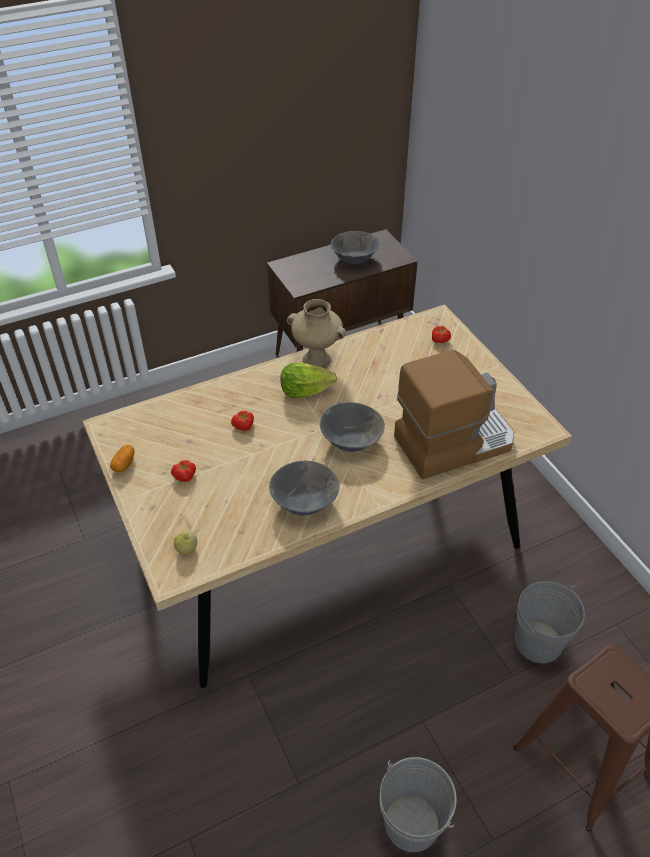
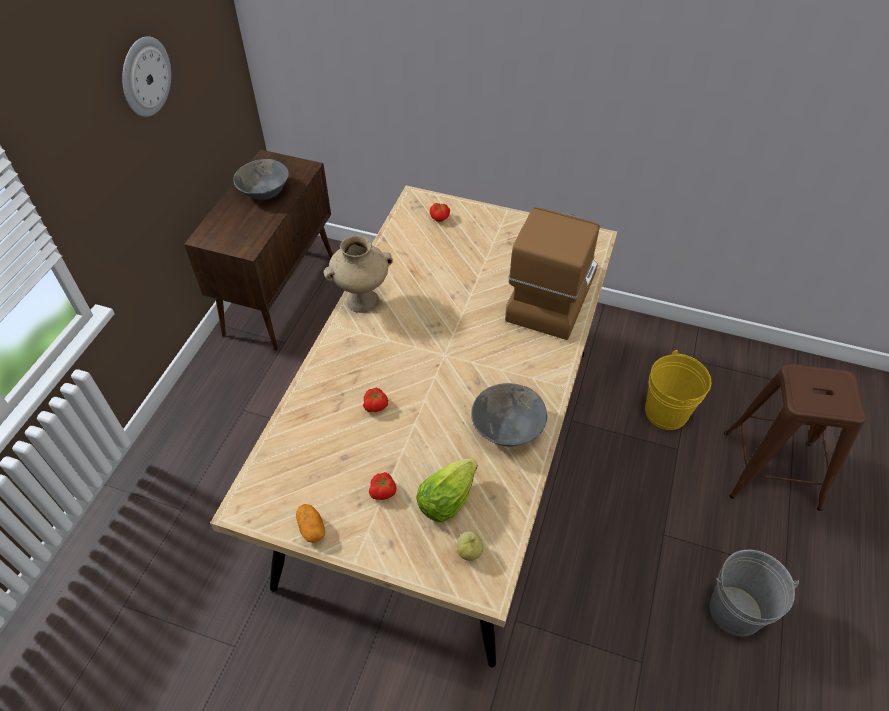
camera: 45 degrees left, 5 degrees up
lettuce [280,363,337,398] -> lettuce moved to [416,458,477,522]
grey bowl [320,402,385,452] -> none
grey bucket [515,581,585,663] -> yellow bucket [645,350,711,430]
none -> wall clock [122,36,171,117]

